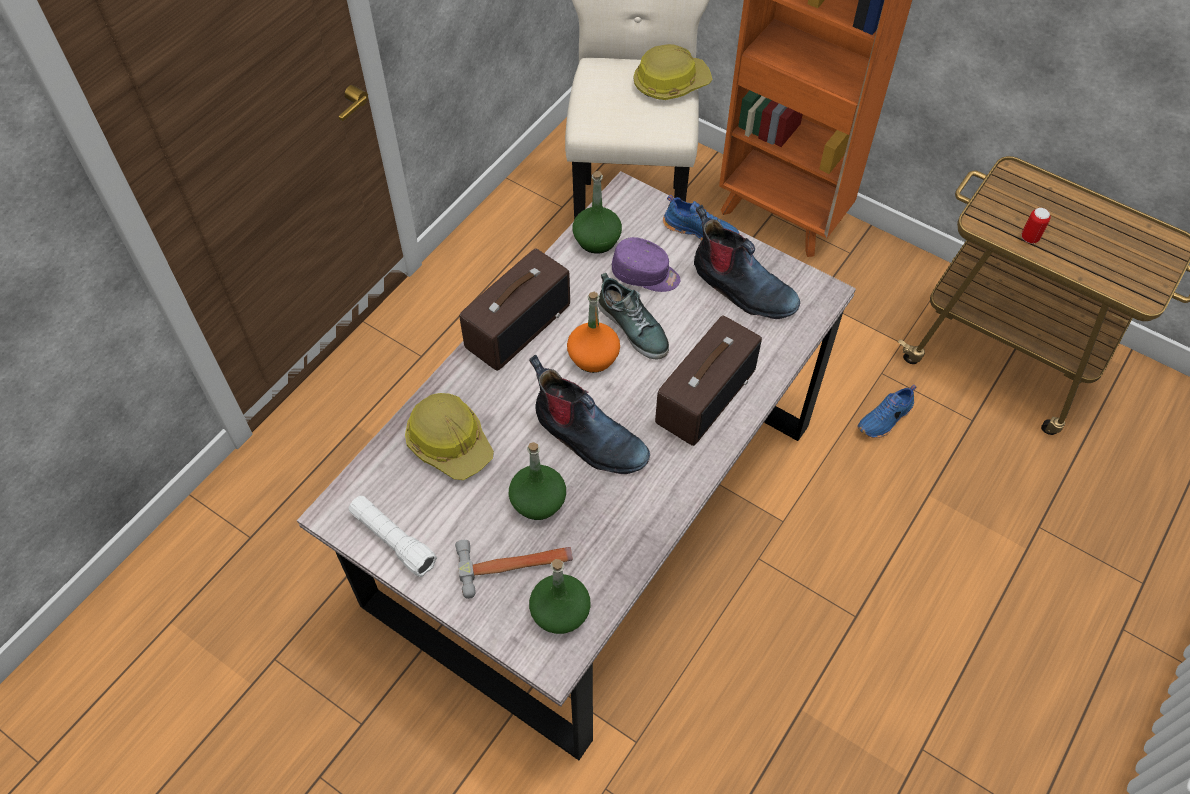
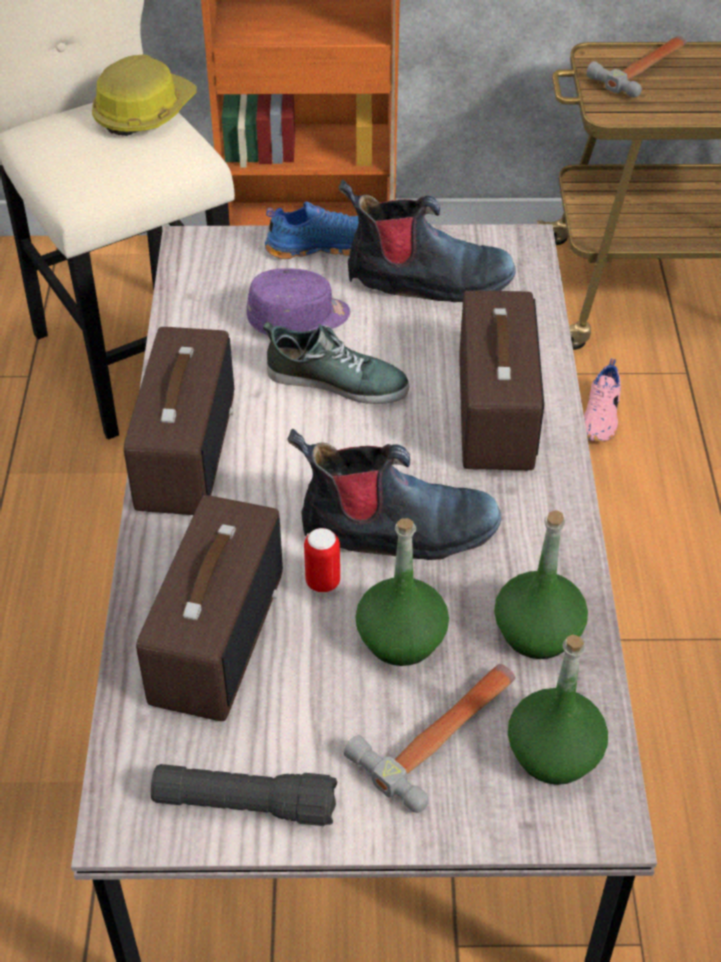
camera: 35 degrees left, 10 degrees down
white flashlight [349,496,437,577] -> black flashlight [151,764,337,826]
hard hat [405,393,494,480] -> radio [136,495,283,721]
orange bottle [567,292,620,373] -> none
green bottle [573,171,622,254] -> green bottle moved to [494,510,588,659]
blue shoe [858,385,917,438] -> pink shoe [584,358,621,442]
can [1021,208,1050,244] -> can moved to [304,528,340,593]
none -> hammer [586,36,687,97]

